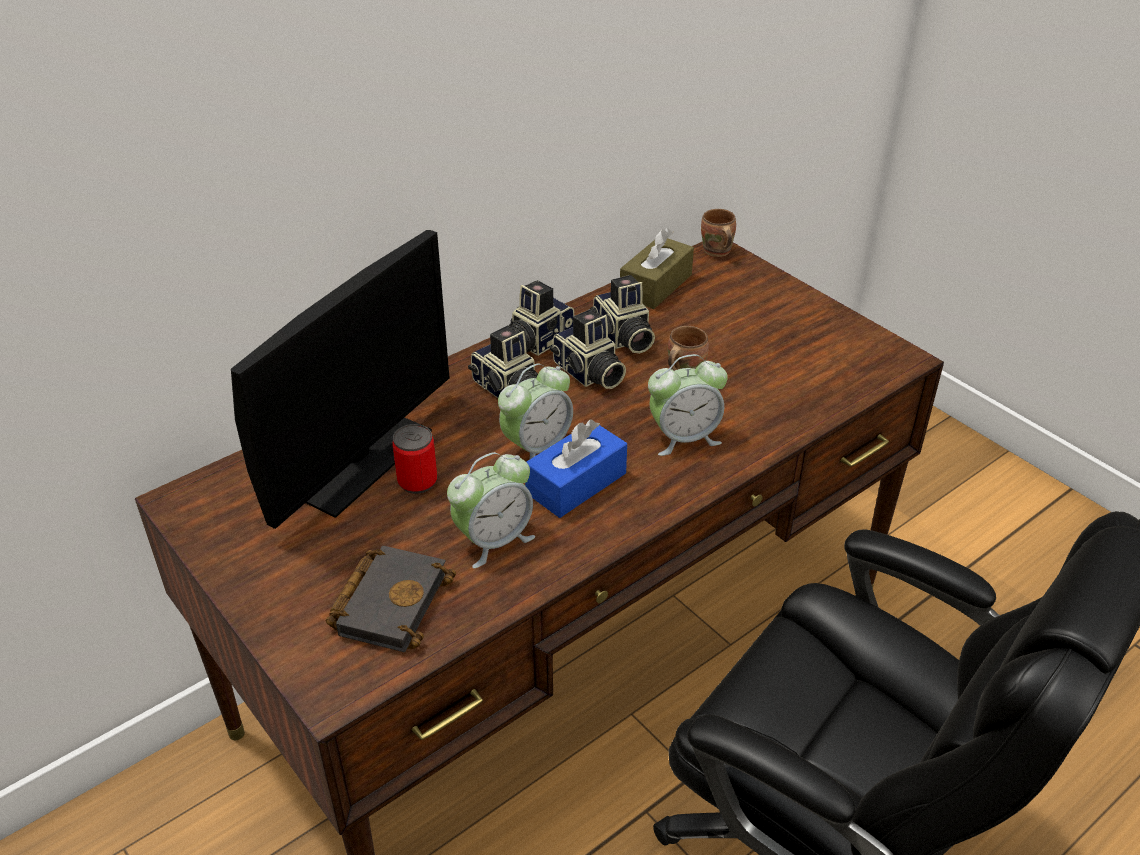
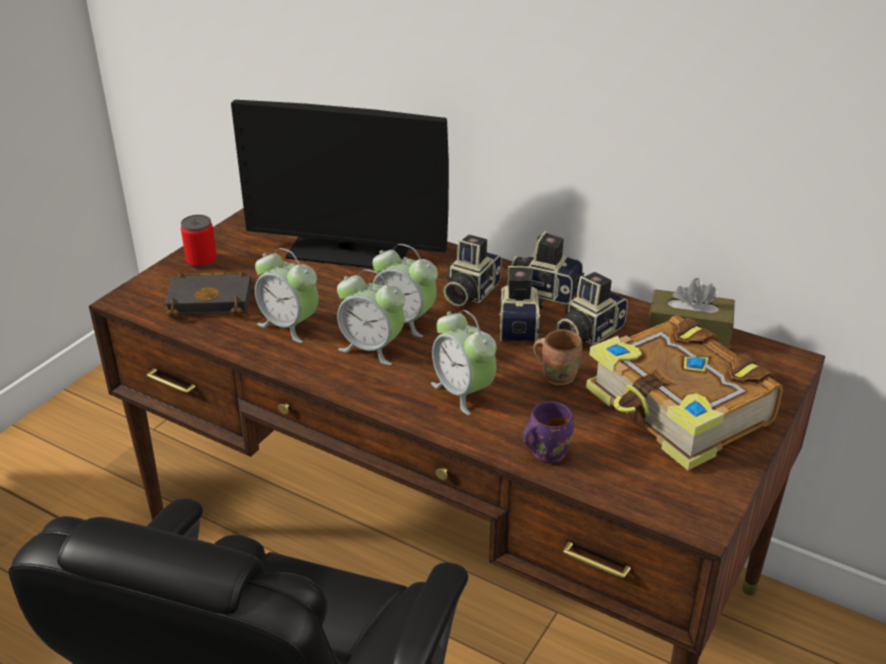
camera: 70 degrees right, 5 degrees down
can [392,424,437,494] -> can moved to [181,215,217,269]
blue tissue box [525,419,627,518] -> alarm clock [337,269,405,365]
camera [550,309,626,389] -> camera turned 150 degrees clockwise [499,265,543,342]
brown mug [701,209,736,257] -> none
none -> purple mug [523,401,574,463]
none -> book [586,315,783,470]

